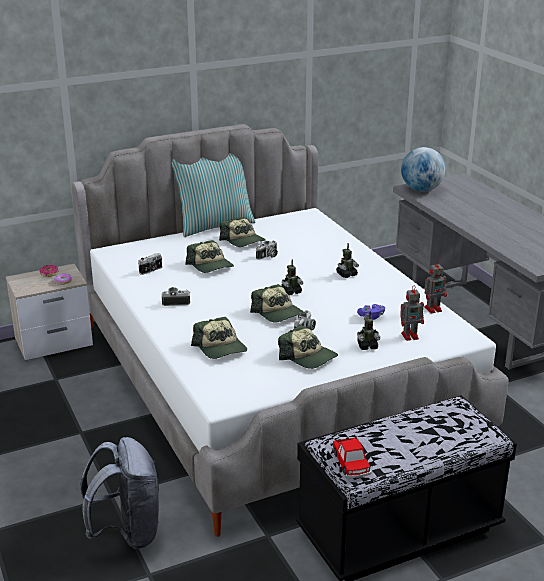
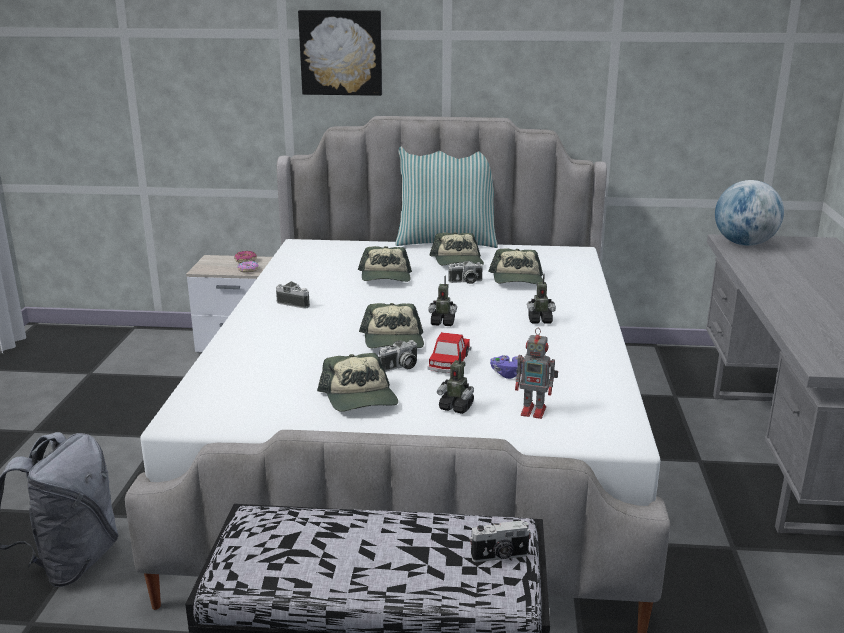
camera: 30 degrees right, 5 degrees down
camera [138,253,162,275] -> camera moved to [469,520,531,562]
cap [191,317,247,359] -> cap moved to [488,248,543,285]
toy car [331,438,371,478] -> toy car moved to [427,332,471,373]
toy robot [424,260,447,313] -> none
none -> picture [298,10,382,96]

